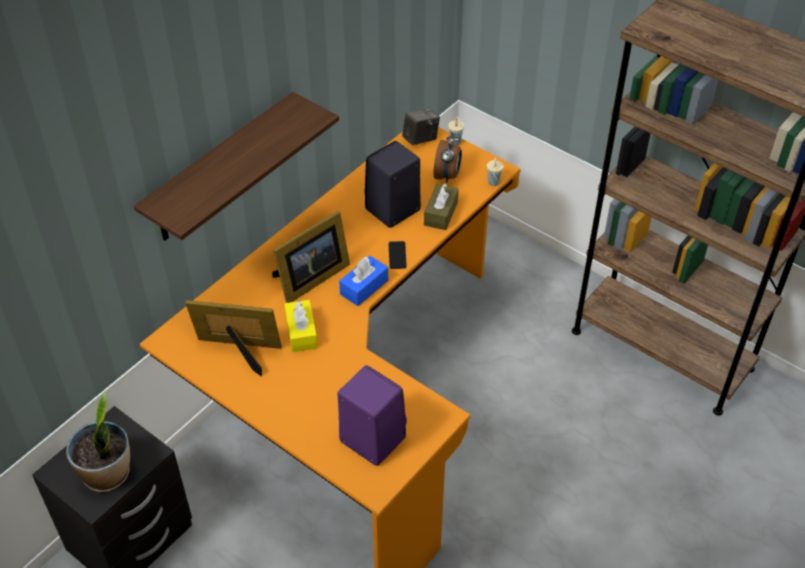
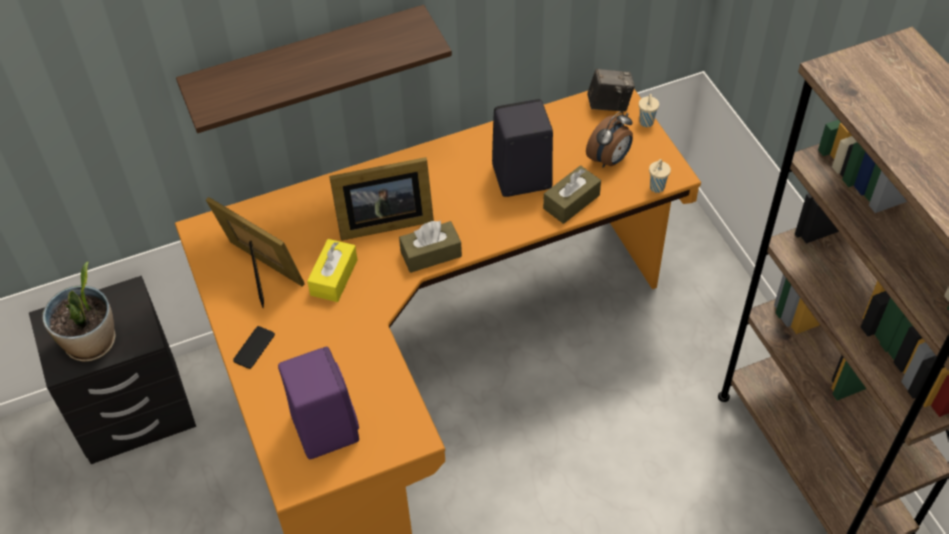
camera: 30 degrees right, 5 degrees up
blue tissue box [339,256,388,306] -> brown tissue box [399,220,462,273]
phone [389,241,407,269] -> phone moved to [233,326,275,369]

